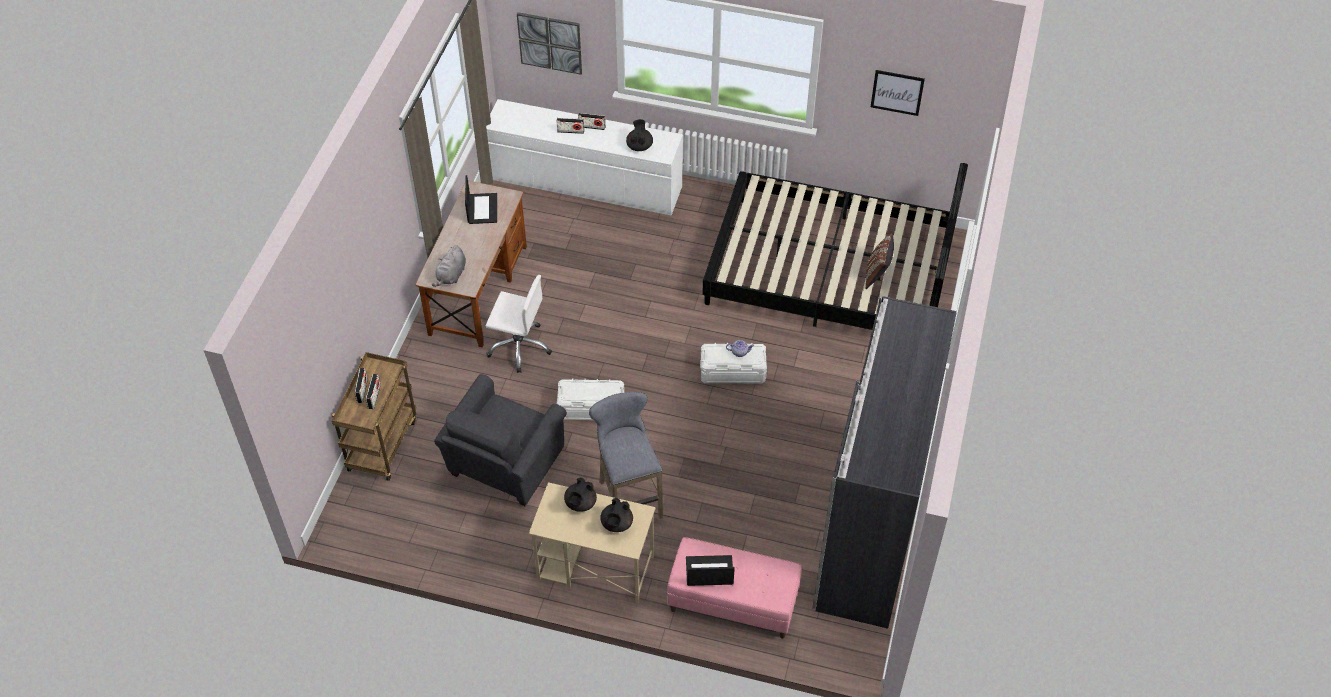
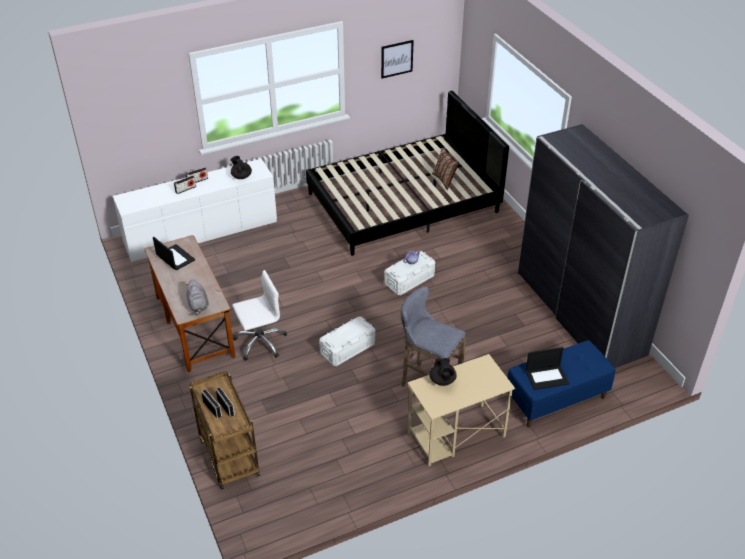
camera: 40 degrees left, 10 degrees down
grey armchair [434,374,567,506] -> none
picture [517,12,582,75] -> none
black teapot [600,498,633,532] -> none
pink bench [667,537,802,639] -> blue bench [507,340,615,428]
laptop [686,555,735,586] -> laptop turned 150 degrees counterclockwise [526,347,569,390]

